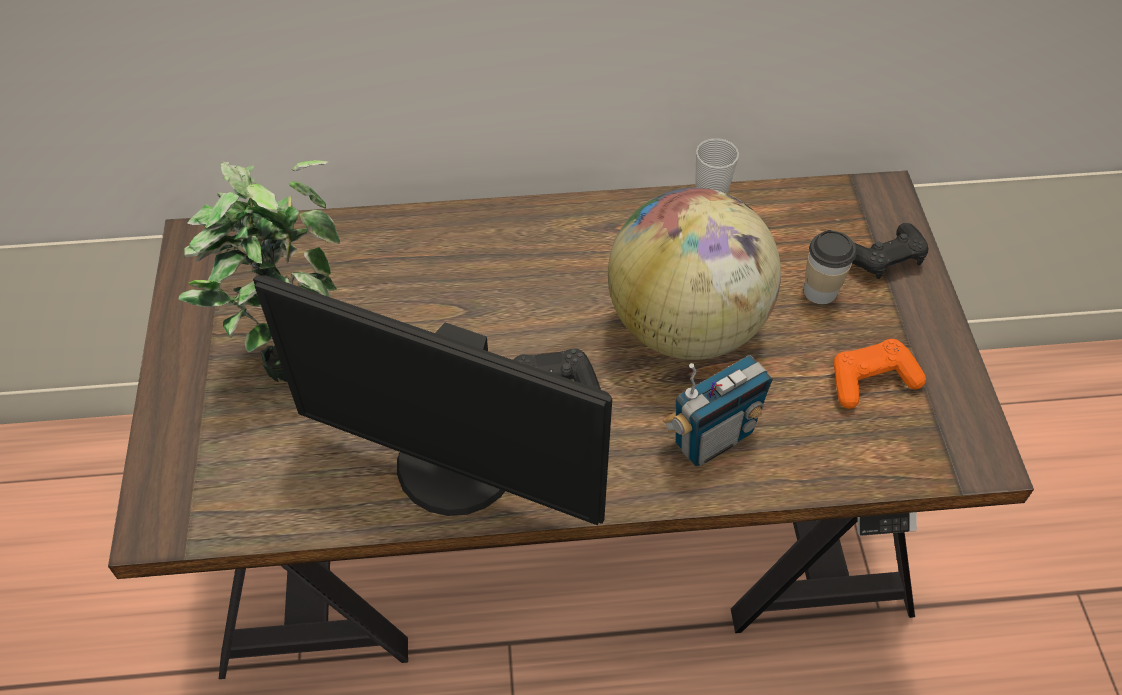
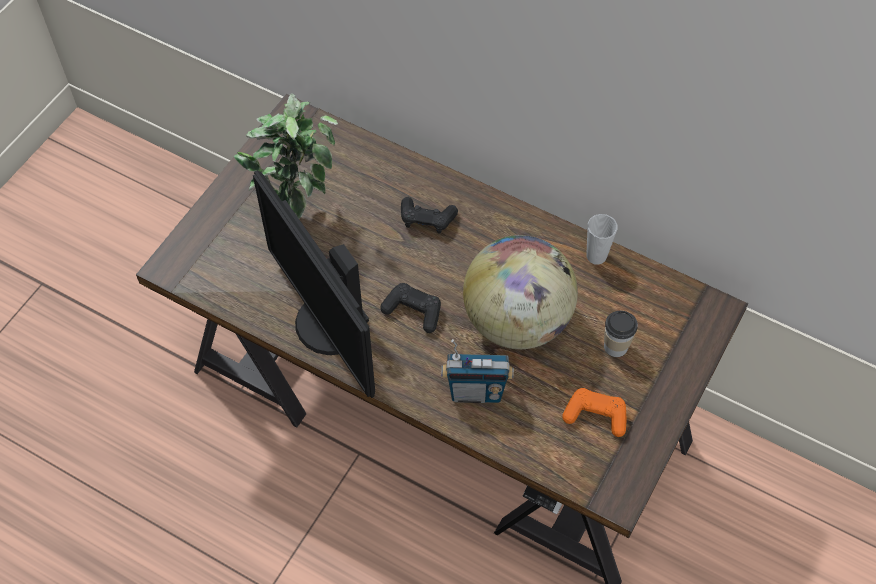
camera: 35 degrees right, 5 degrees up
black game controller [852,223,928,279] -> black game controller moved to [401,197,458,234]

